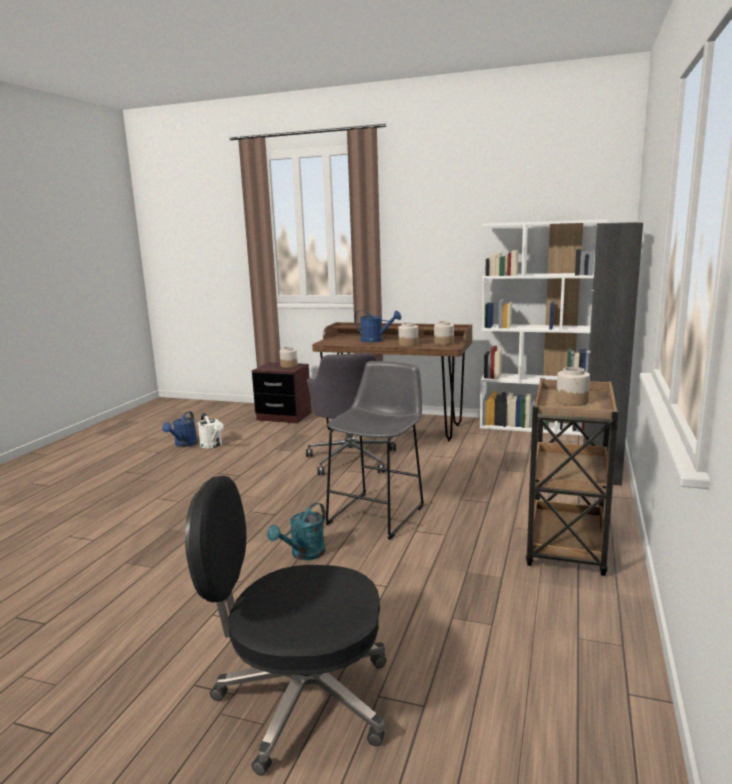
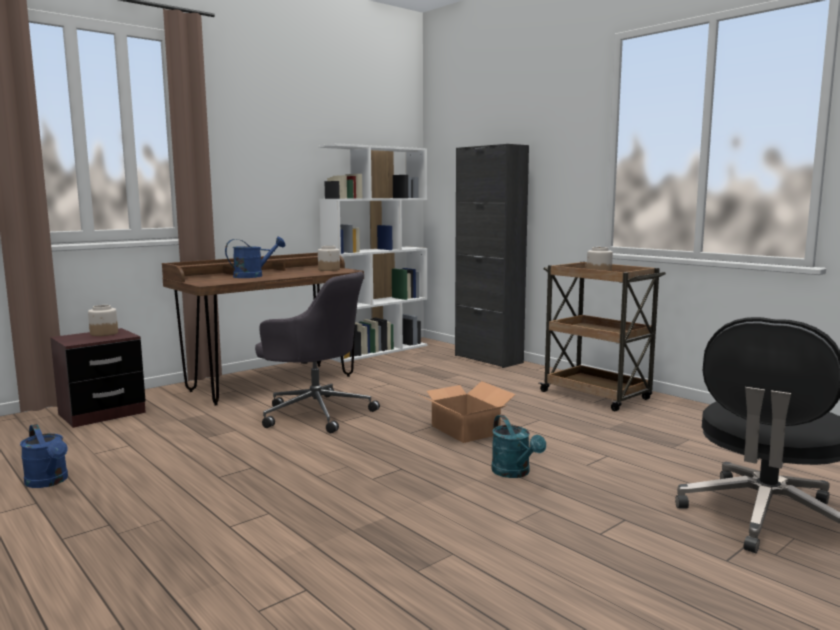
camera: 60 degrees left, 5 degrees down
white watering can [198,413,224,448] -> none
grey stool [325,361,424,540] -> cardboard box [417,381,516,443]
jar [398,322,418,347] -> none

